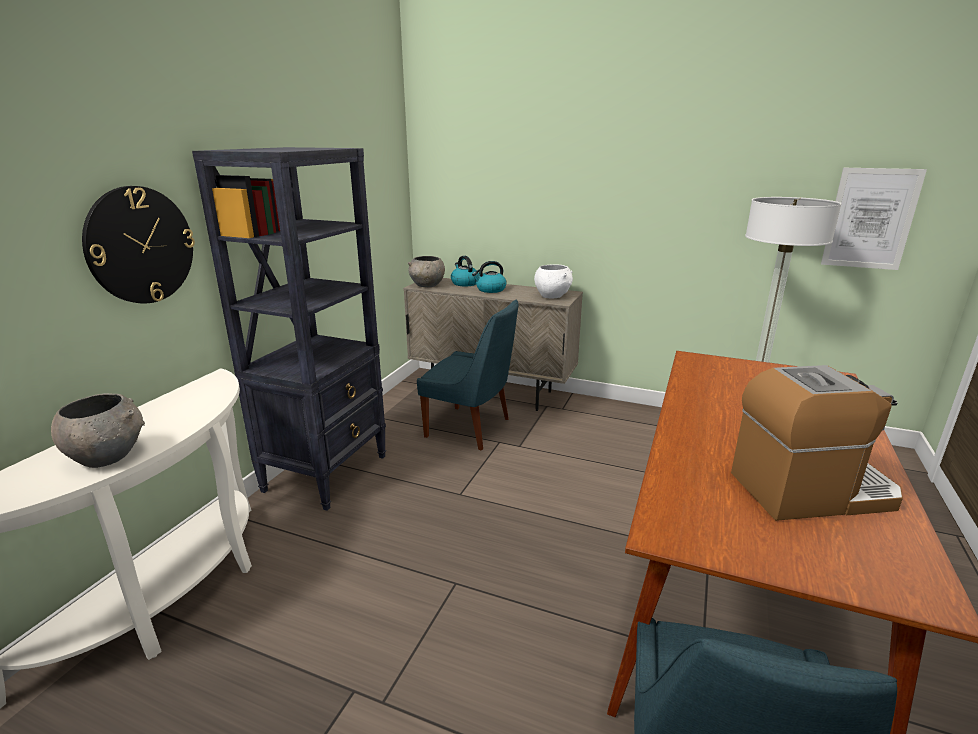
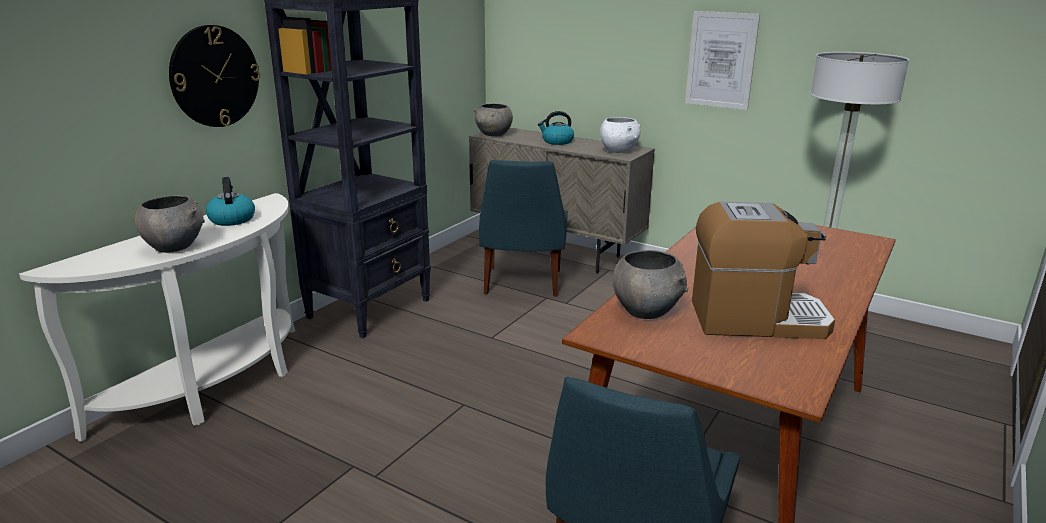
camera: 10 degrees right, 0 degrees up
blue chair [417,300,518,450] -> blue chair turned 60 degrees clockwise [479,160,568,297]
kettle [451,256,480,286] -> kettle moved to [206,177,255,226]
picture [821,168,927,270] -> picture moved to [685,11,760,110]
none -> grey bowl [613,250,688,319]

